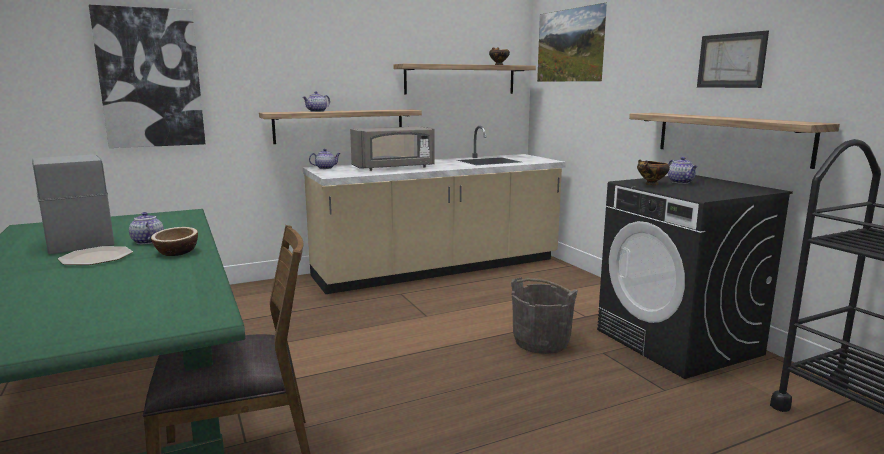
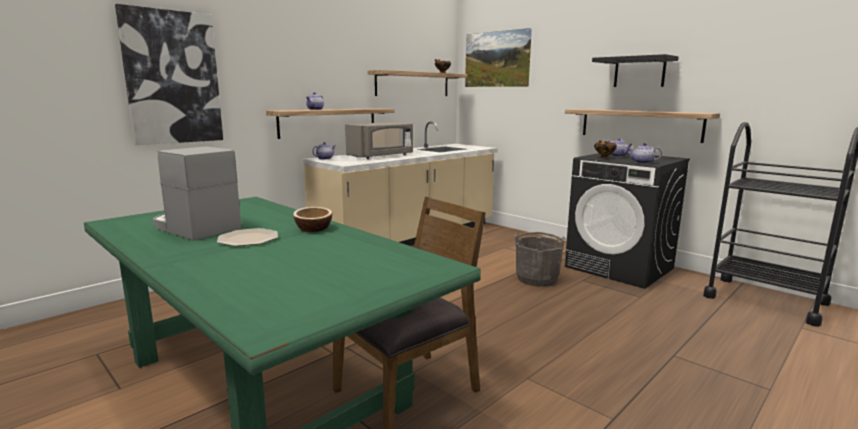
camera: 20 degrees left, 0 degrees up
teapot [129,212,164,244] -> teapot moved to [627,143,662,164]
picture [697,31,769,88] -> black shelf [592,54,679,87]

